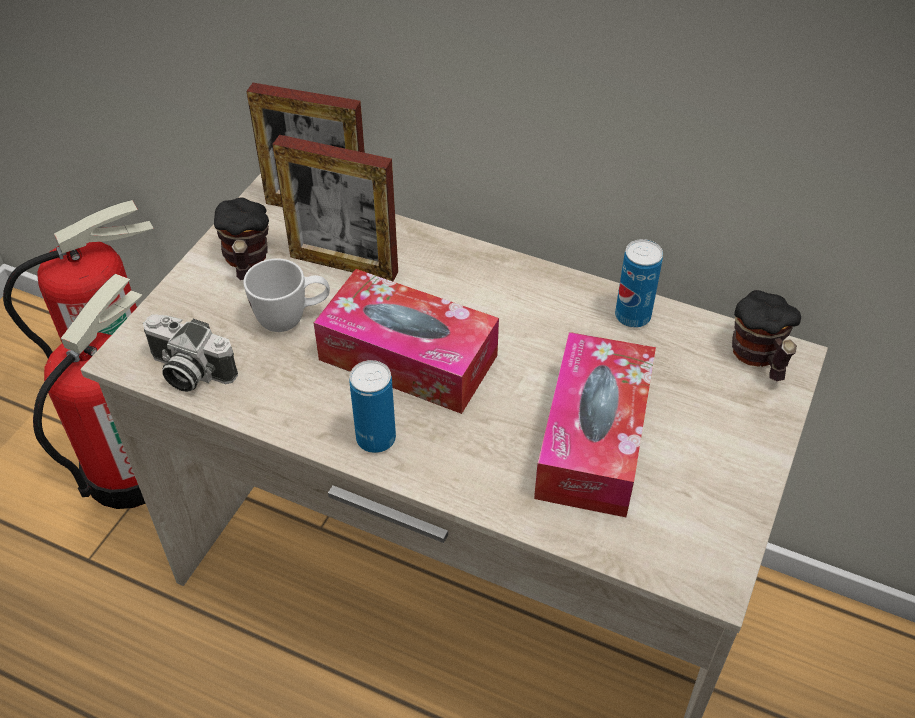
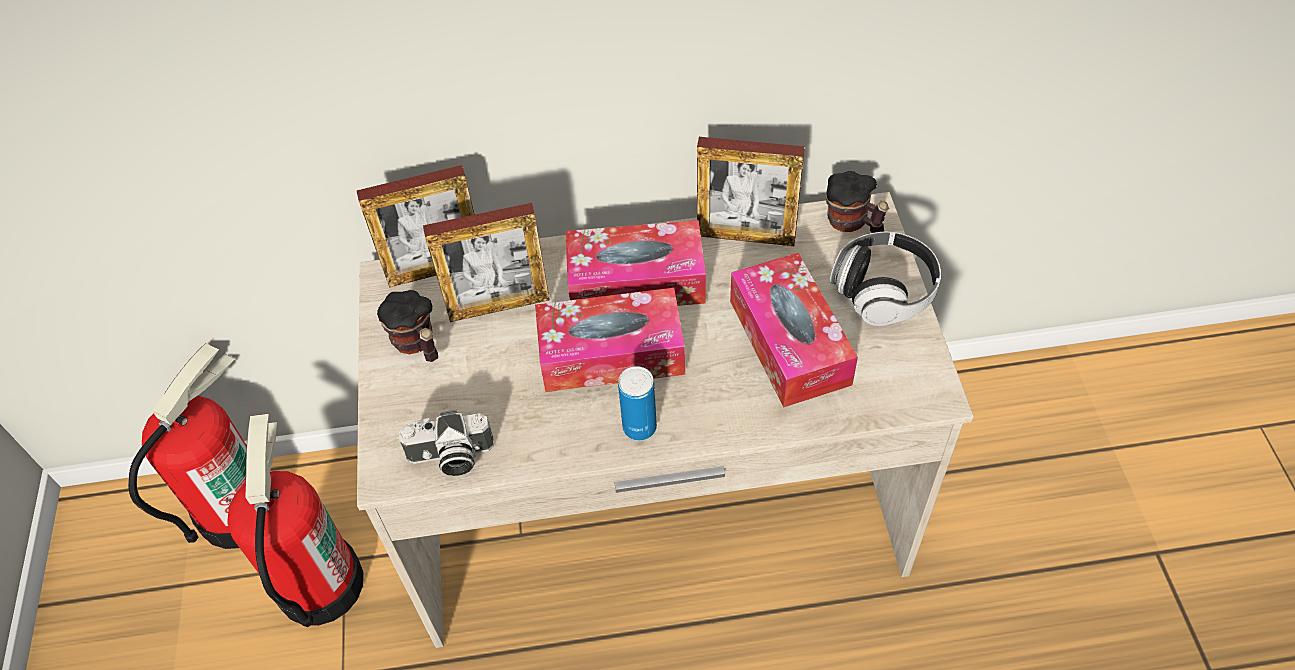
camera: 30 degrees left, 5 degrees up
white mug [243,258,330,332] -> none
can [615,239,663,328] -> picture frame [697,137,805,246]
none -> tissue box [565,220,706,306]
none -> headphones [830,232,941,326]

